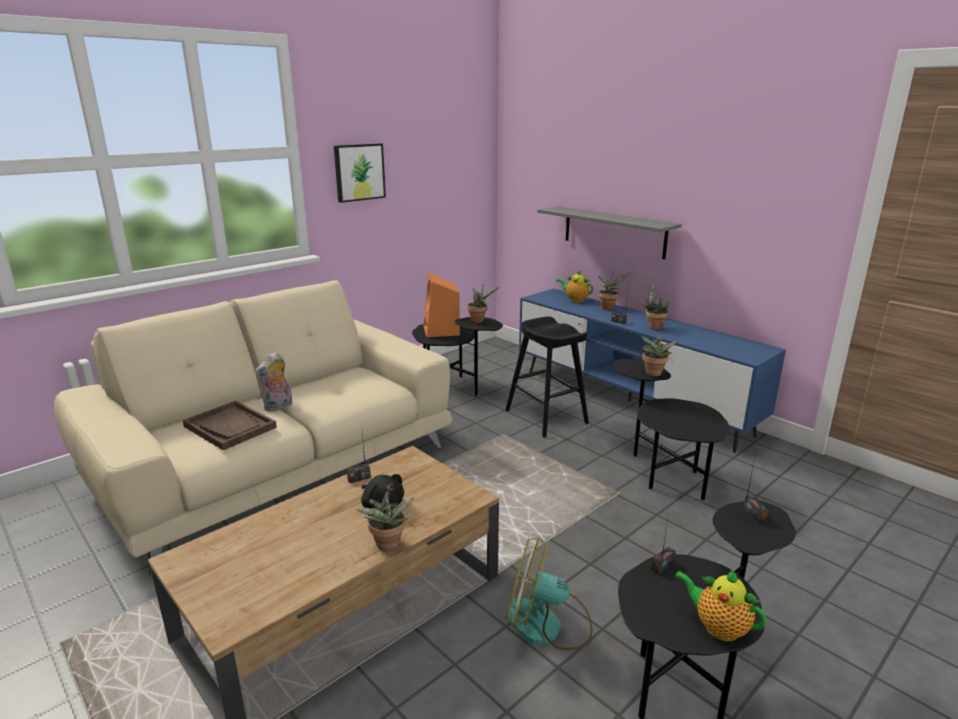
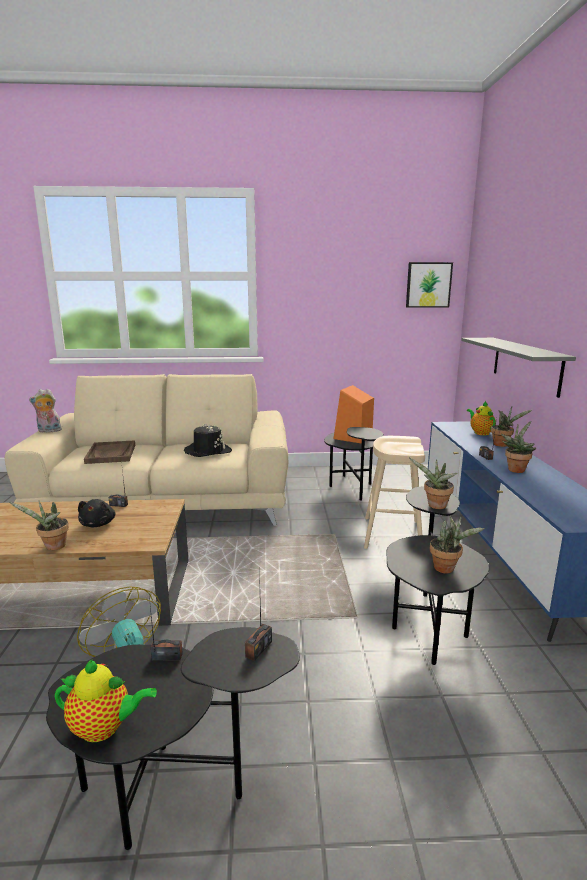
camera: 40 degrees right, 5 degrees down
plush toy [255,351,292,412] -> plush toy moved to [29,389,62,433]
picture [334,143,386,203] -> picture moved to [406,262,453,308]
potted plant [467,285,501,323] -> potted plant moved to [430,516,485,573]
black stool [506,316,589,437] -> beige stool [364,436,425,549]
teapot [674,569,766,641] -> teapot turned 105 degrees clockwise [55,660,157,742]
none -> black hat [184,424,232,457]

